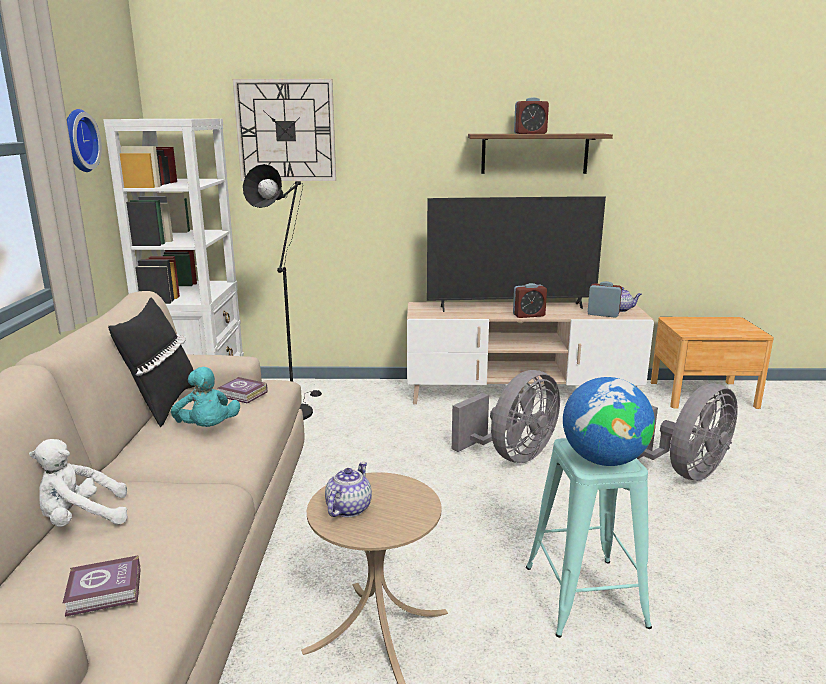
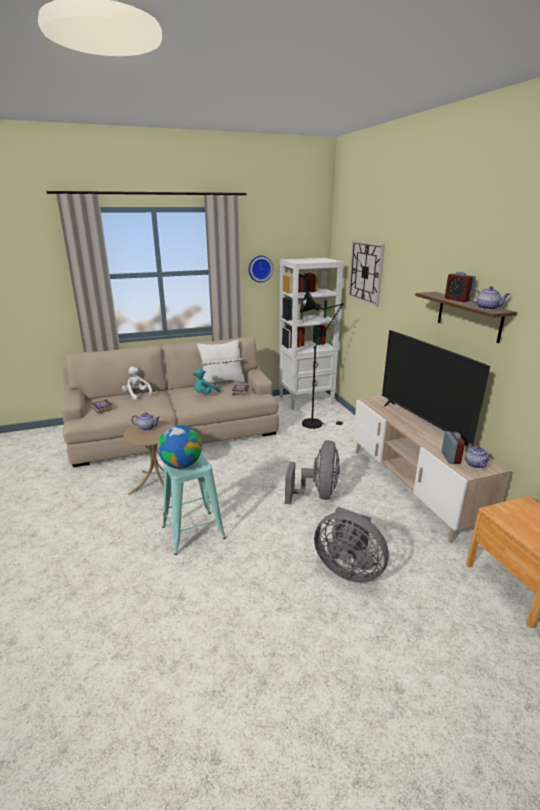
camera: 70 degrees right, 5 degrees up
black pillow [108,297,195,427] -> white pillow [197,340,245,384]
grey fan [452,370,560,463] -> grey fan turned 105 degrees counterclockwise [285,440,340,504]
alarm clock [513,283,547,318] -> none
none -> teapot [470,286,510,310]

